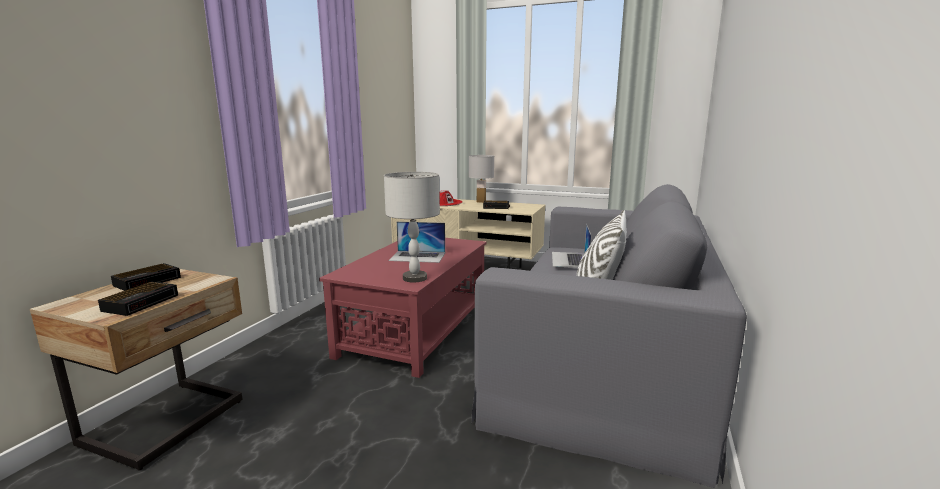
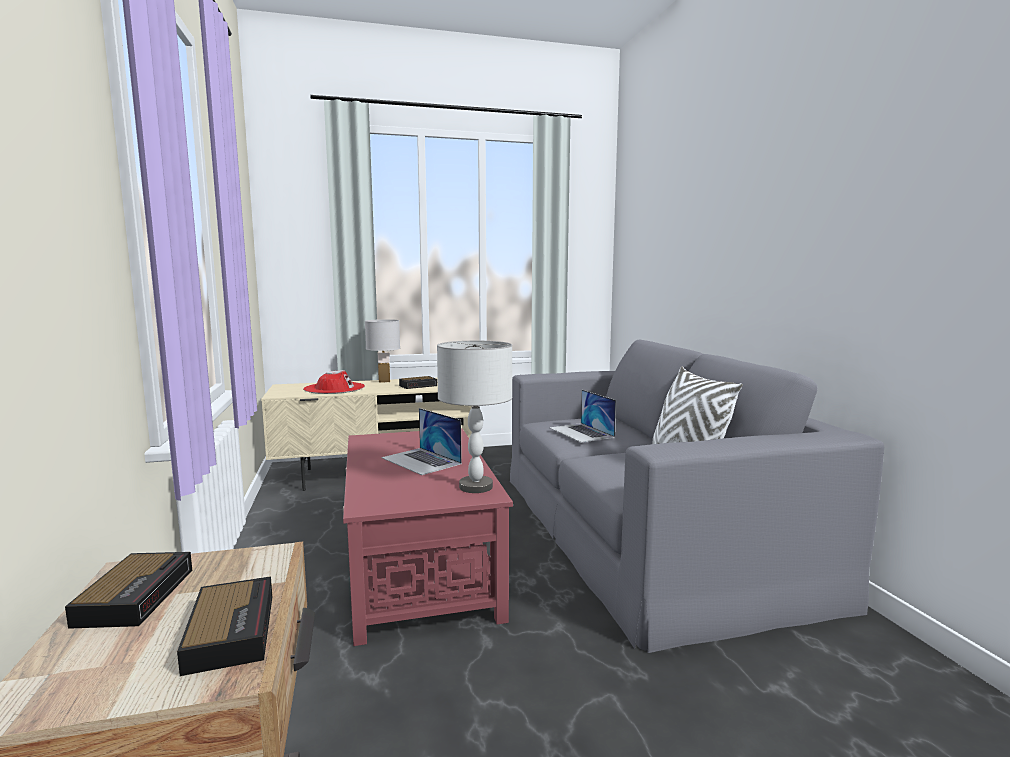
camera: 35 degrees left, 5 degrees down
laptop [389,222,445,263] -> laptop turned 75 degrees clockwise [382,408,462,475]

